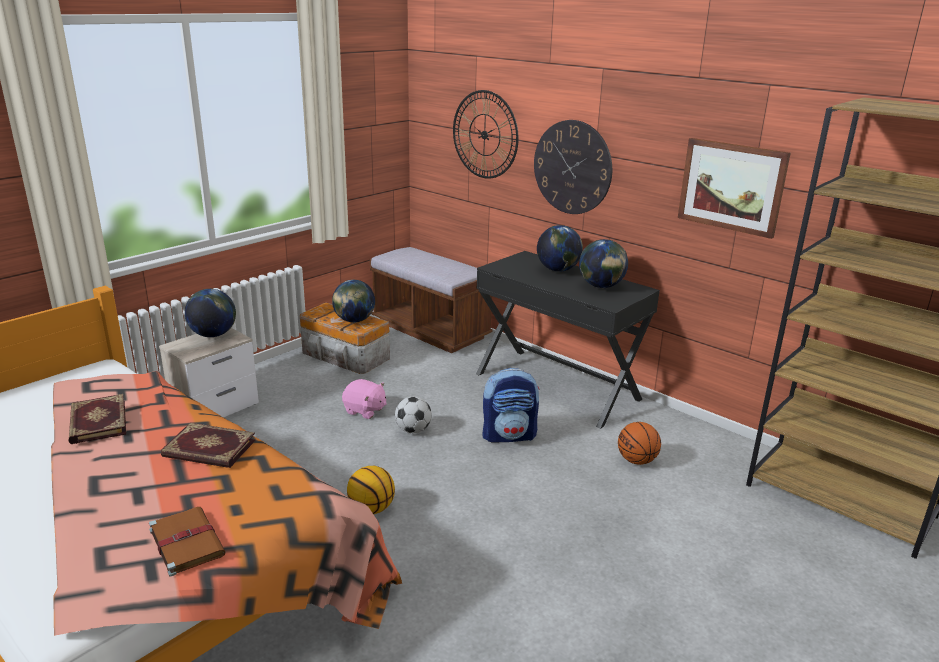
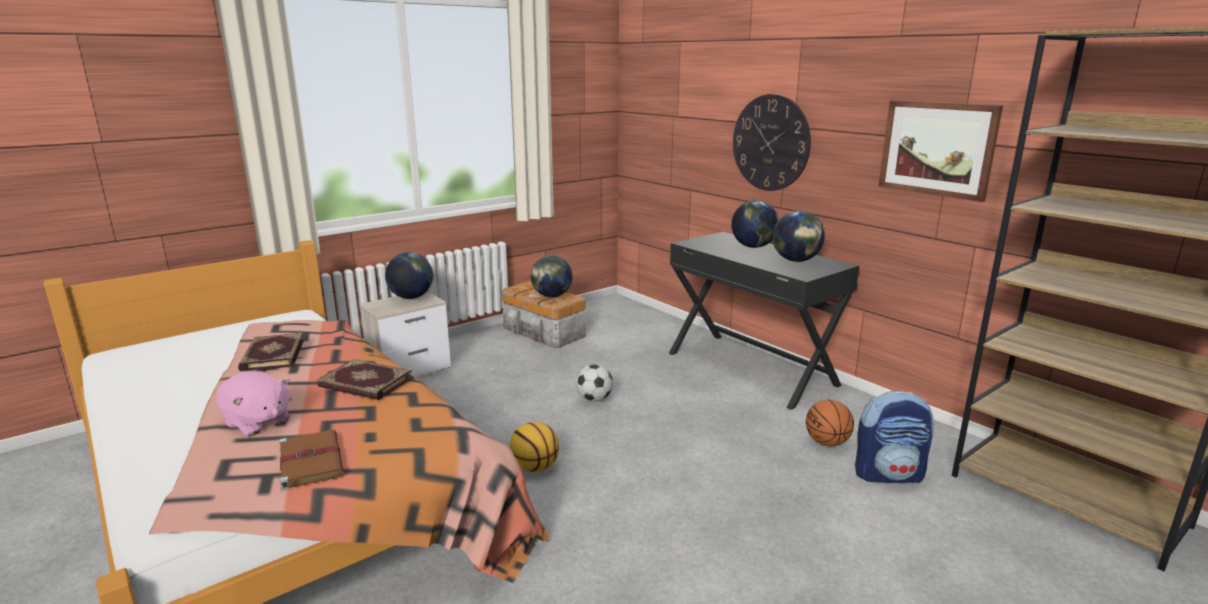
camera: 10 degrees right, 5 degrees down
pink plush toy [342,379,387,419] -> pink plush toy moved to [216,371,290,436]
brown bench [370,247,493,353] -> none
wall clock [453,90,519,179] -> none
backpack [483,368,540,442] -> backpack moved to [855,390,934,483]

